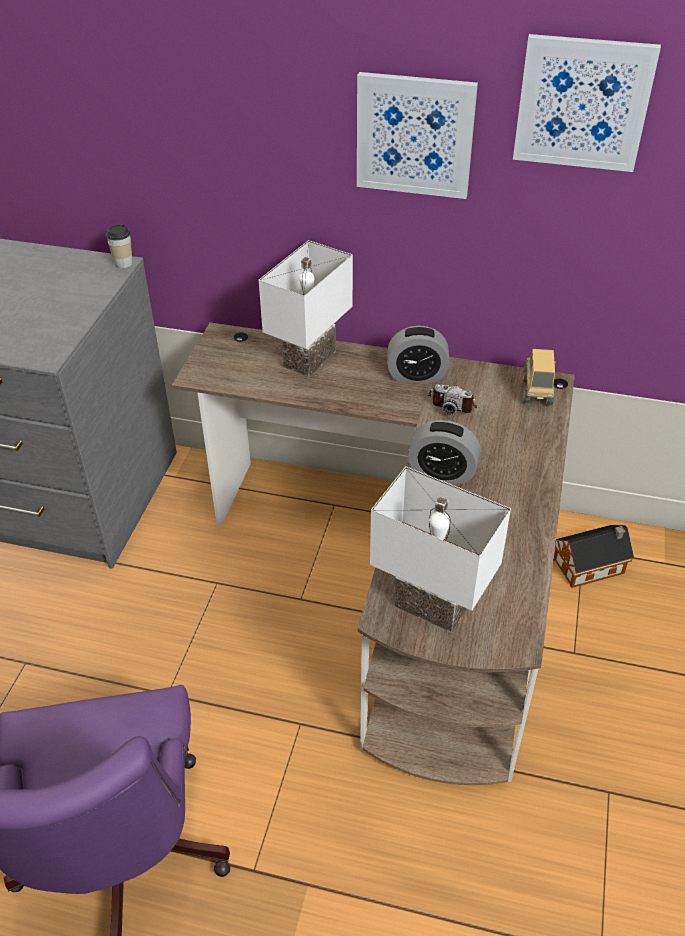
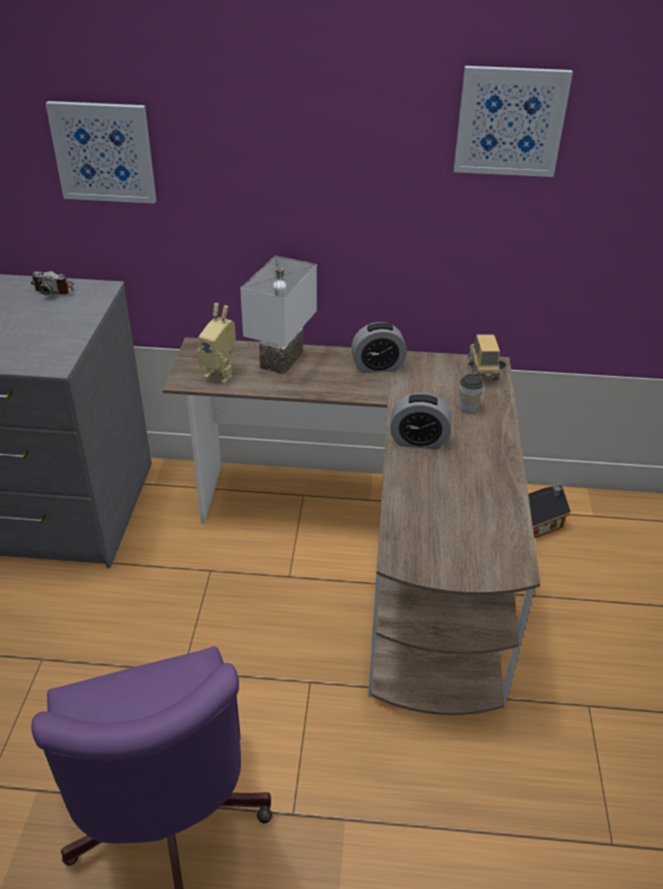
camera: 10 degrees left, 5 degrees down
cup [106,225,133,268] -> cup moved to [460,374,483,413]
picture [357,72,478,199] -> picture moved to [45,101,156,204]
white table lamp [370,466,511,633] -> none
camera [428,384,477,415] -> camera moved to [31,271,74,295]
none -> toy robot [197,303,236,384]

